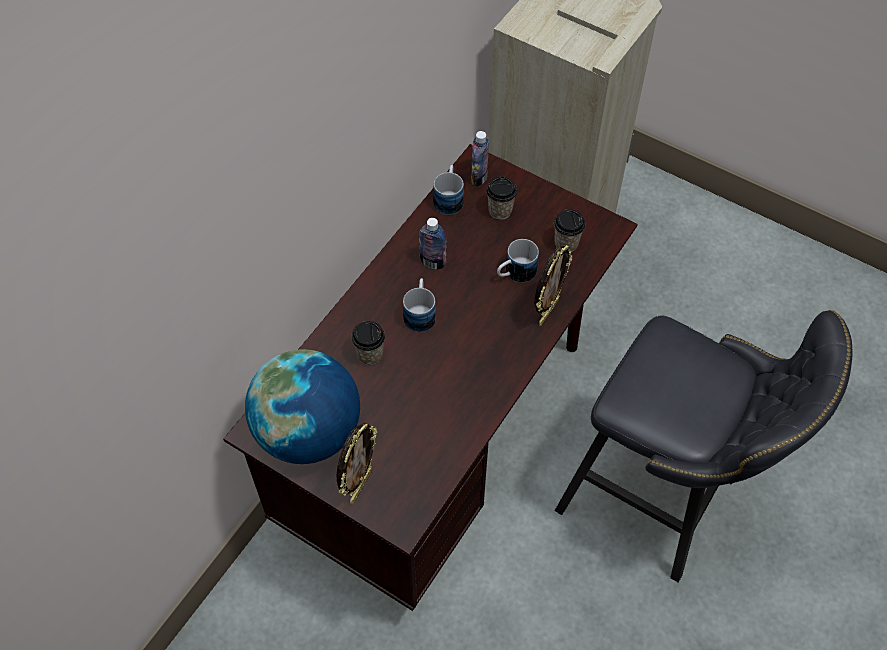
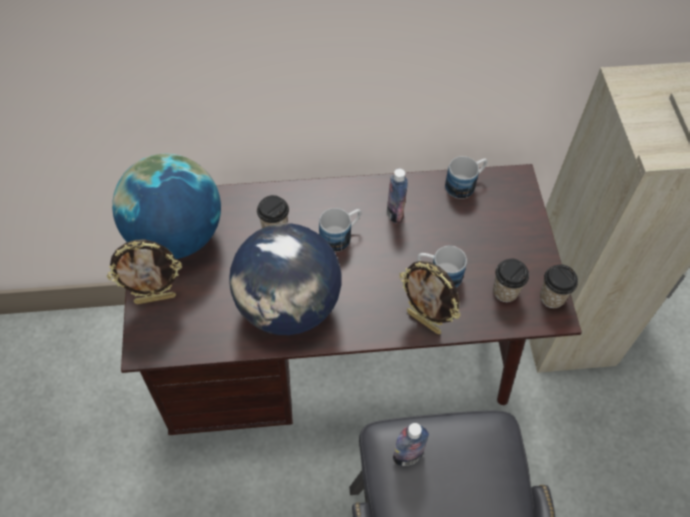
camera: 50 degrees right, 0 degrees up
bottle [471,131,489,186] -> bottle moved to [393,423,429,466]
cup [486,177,517,220] -> cup moved to [540,265,578,308]
picture frame [535,245,572,326] -> picture frame turned 45 degrees clockwise [399,261,461,334]
none -> globe [229,223,342,335]

